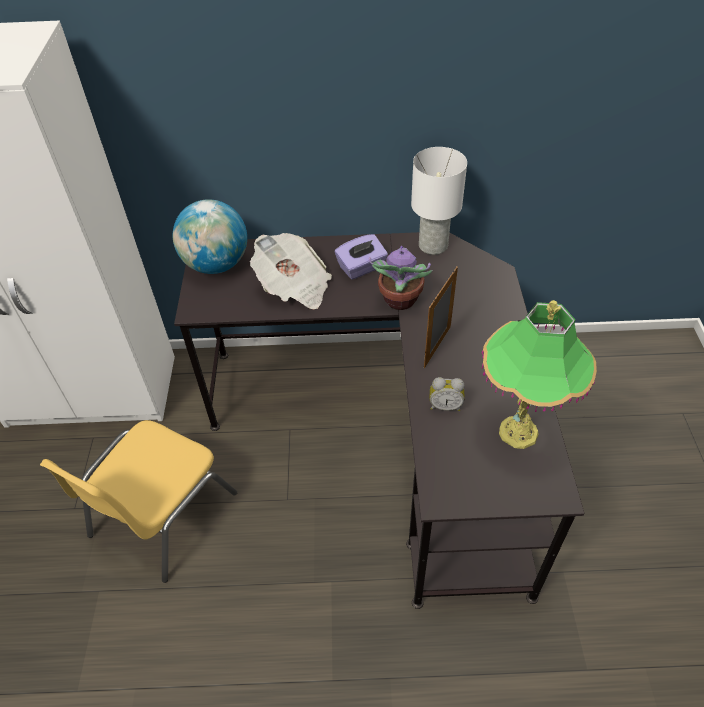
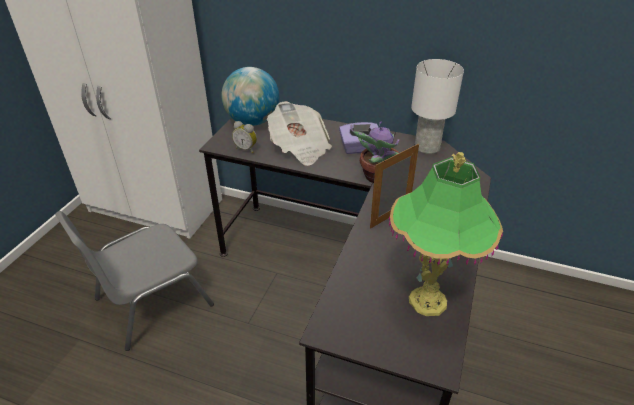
camera: 20 degrees right, 10 degrees down
yellow chair [40,420,237,583] -> grey chair [55,211,214,351]
alarm clock [430,377,464,411] -> alarm clock moved to [232,121,257,153]

